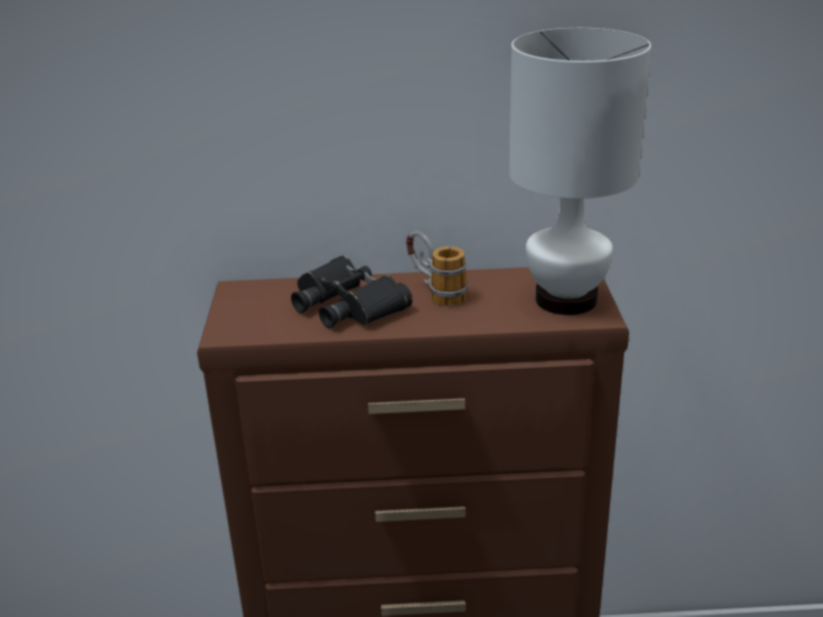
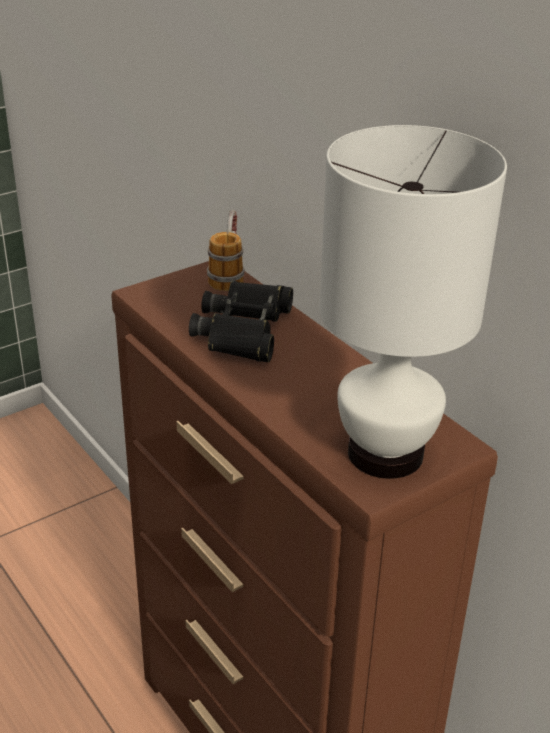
camera: 55 degrees right, 5 degrees up
mug [406,231,468,306] -> mug moved to [207,210,244,291]

